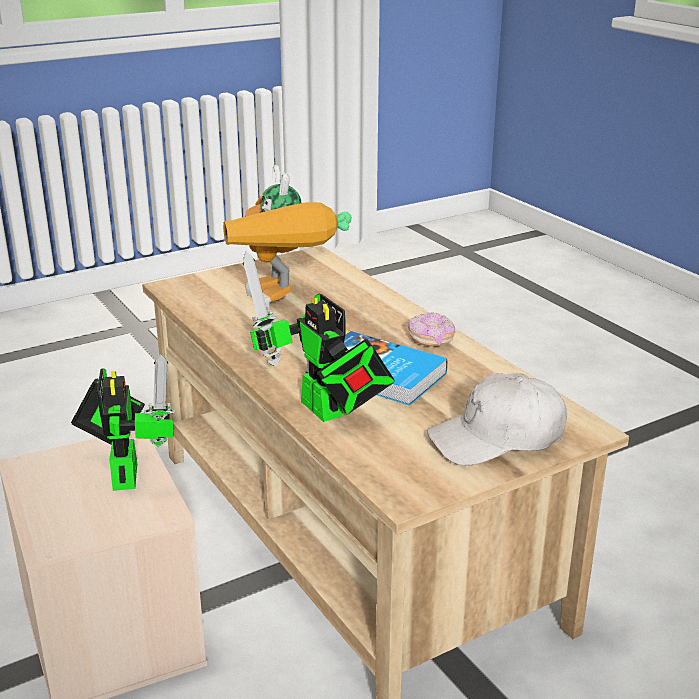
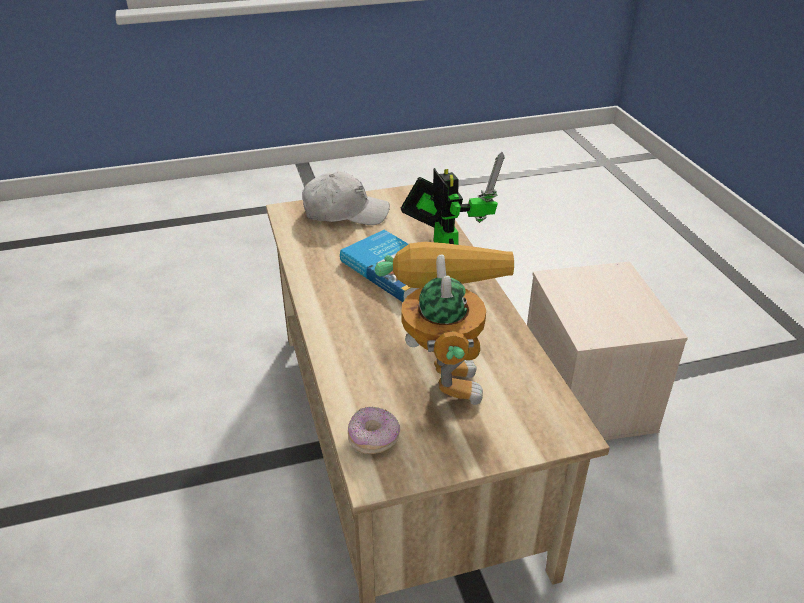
camera: 165 degrees left, 10 degrees up
toy robot [71,354,175,491] -> none
donut [408,312,455,347] -> donut moved to [348,406,400,454]

